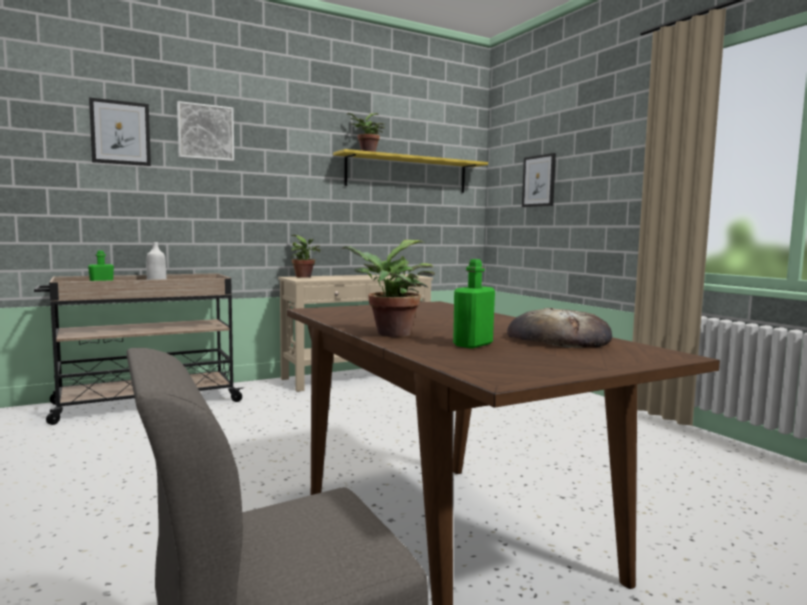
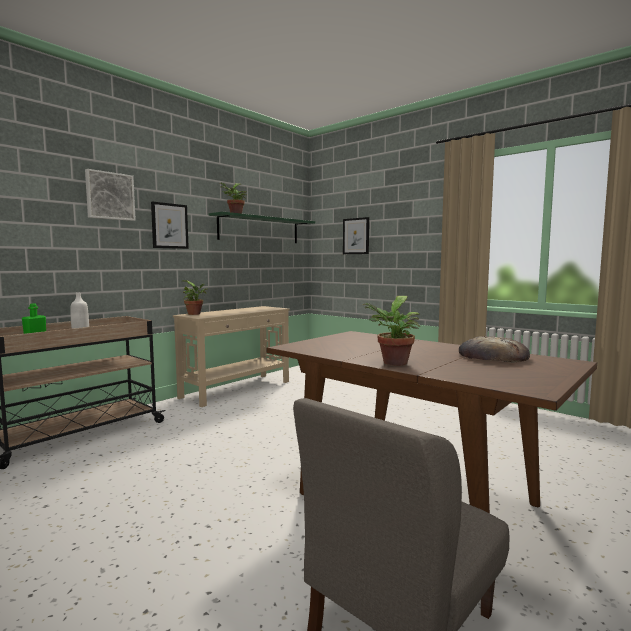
camera: 20 degrees left, 0 degrees up
picture [89,97,151,166] -> picture moved to [151,202,189,249]
yellow shelf [333,149,488,193] -> green shelf [209,212,315,243]
green bottle [453,259,495,348] -> none

